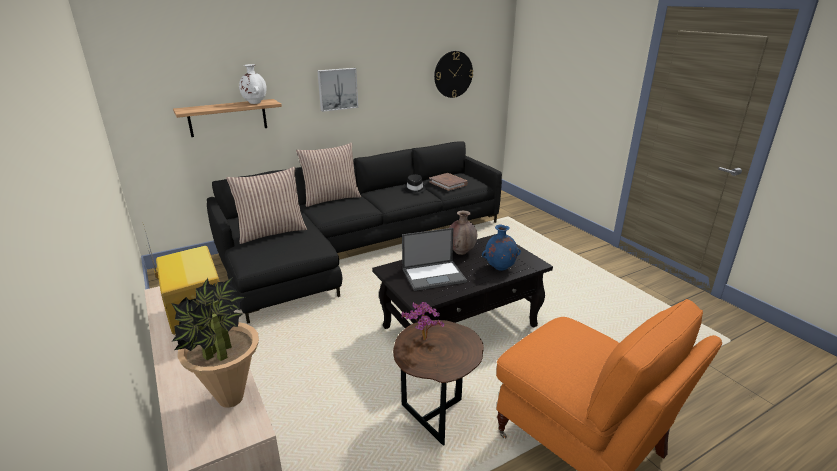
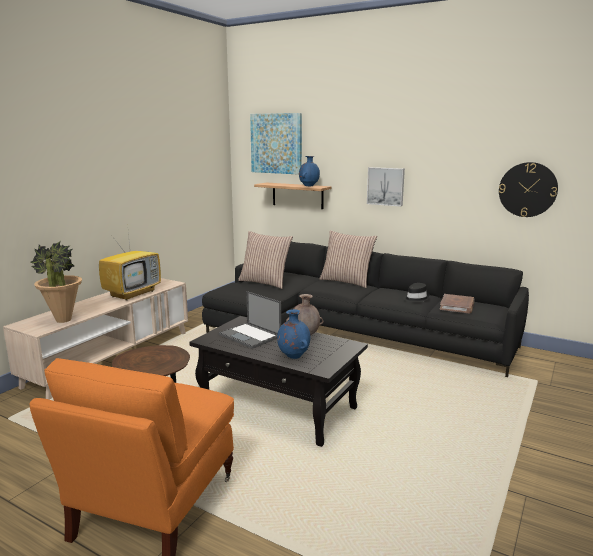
camera: 60 degrees right, 10 degrees down
white vase [239,64,267,104] -> blue vase [299,156,320,186]
potted plant [401,302,444,340] -> none
none -> picture [250,113,302,175]

